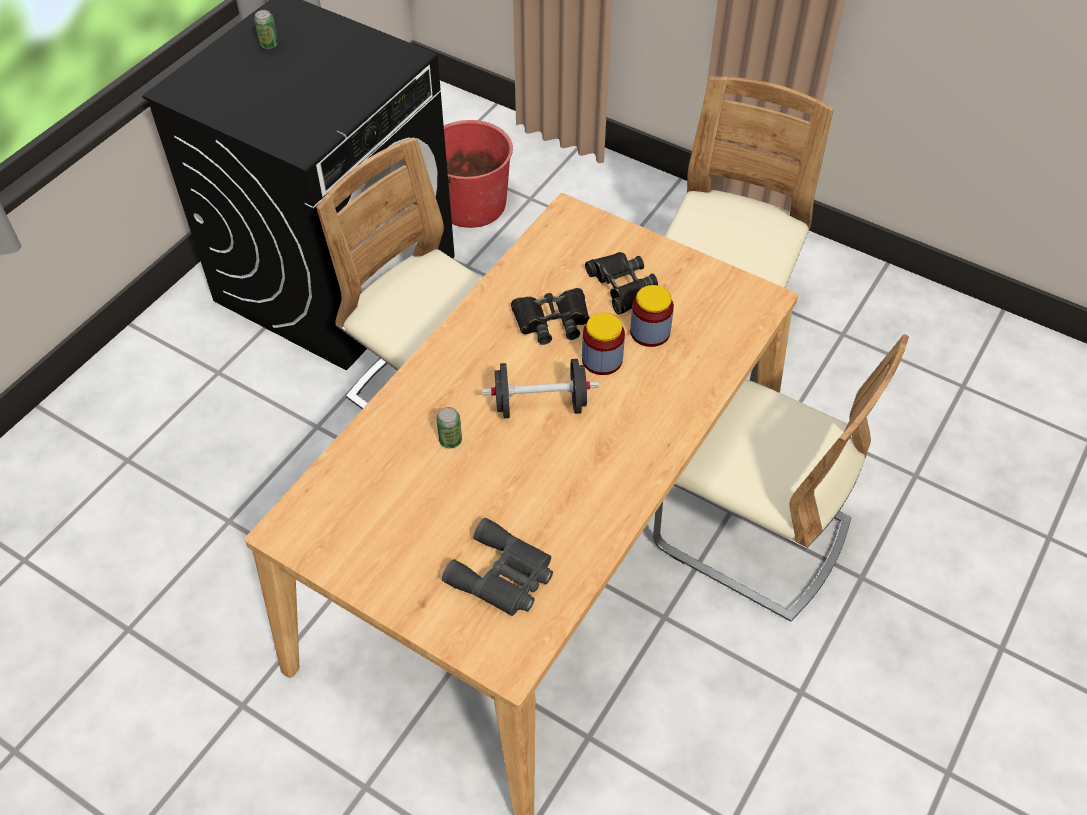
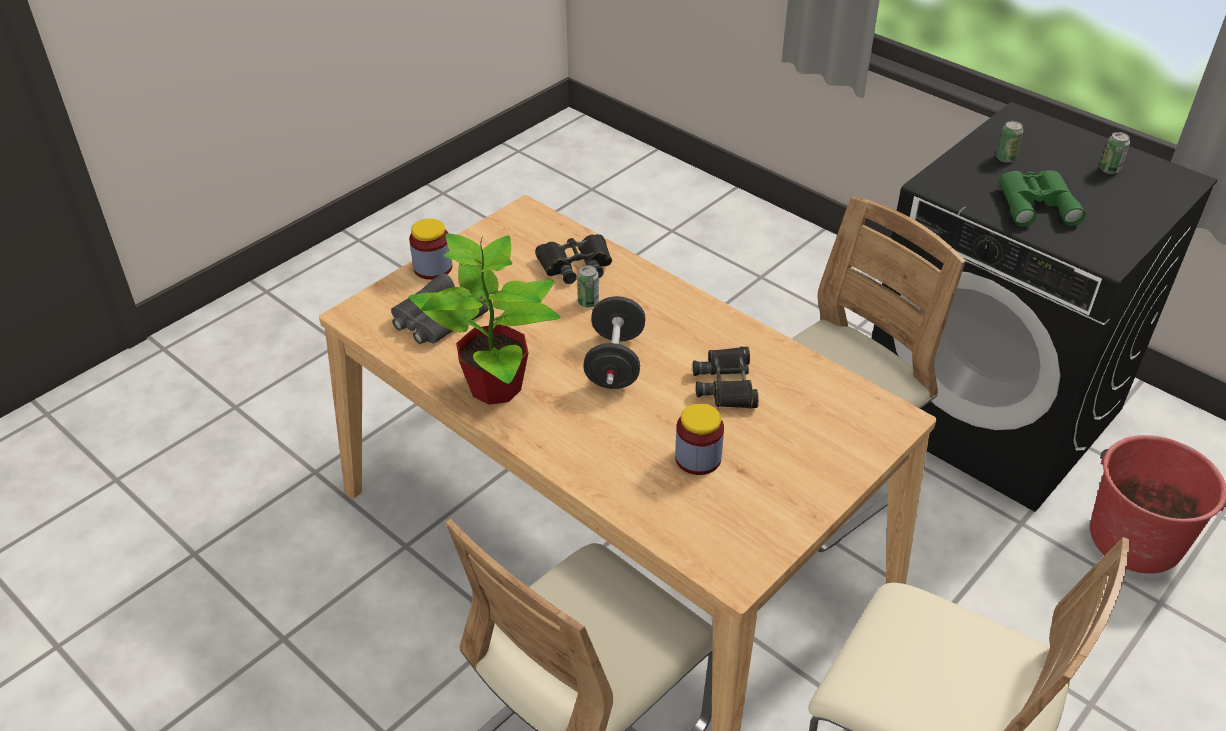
camera: 100 degrees right, 10 degrees down
jar [582,312,625,375] -> jar moved to [409,219,452,280]
black binoculars [585,252,658,315] -> black binoculars moved to [535,234,612,284]
none -> potted plant [409,233,560,405]
none -> can [996,121,1024,163]
none -> green binoculars [999,170,1086,227]

